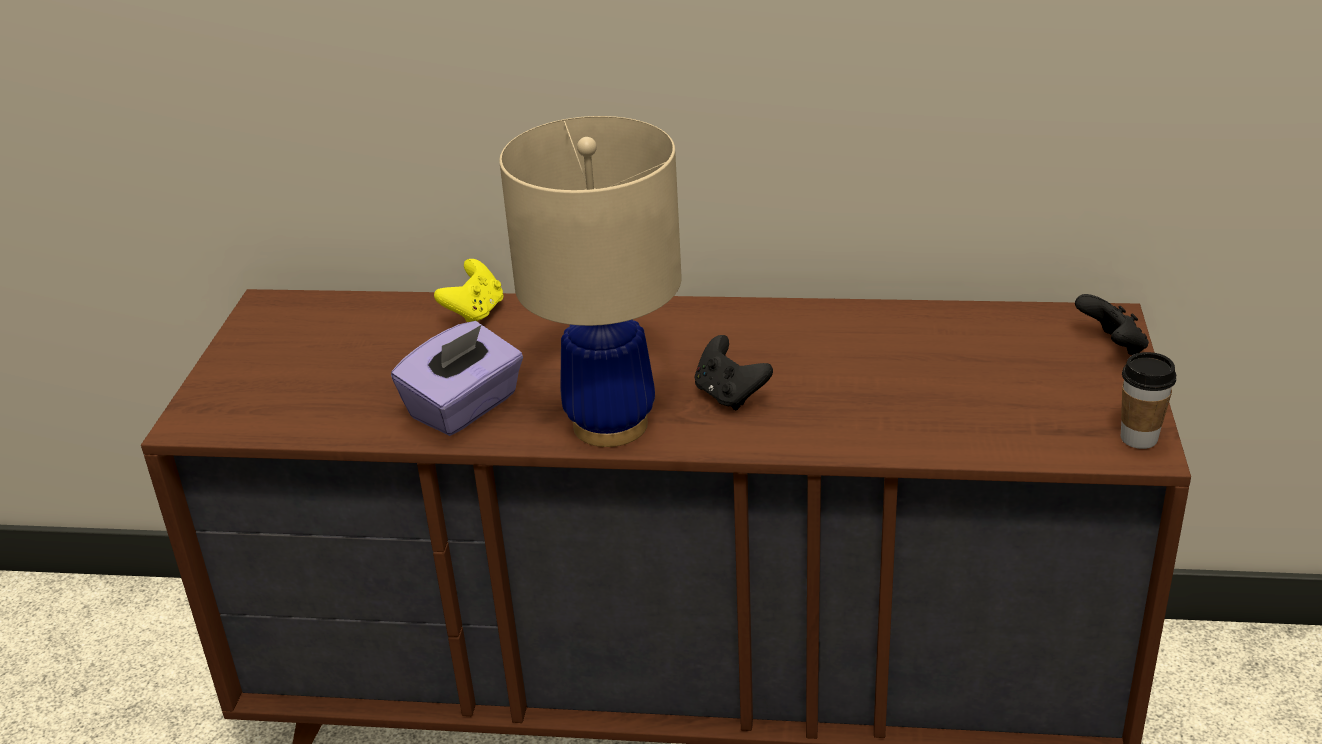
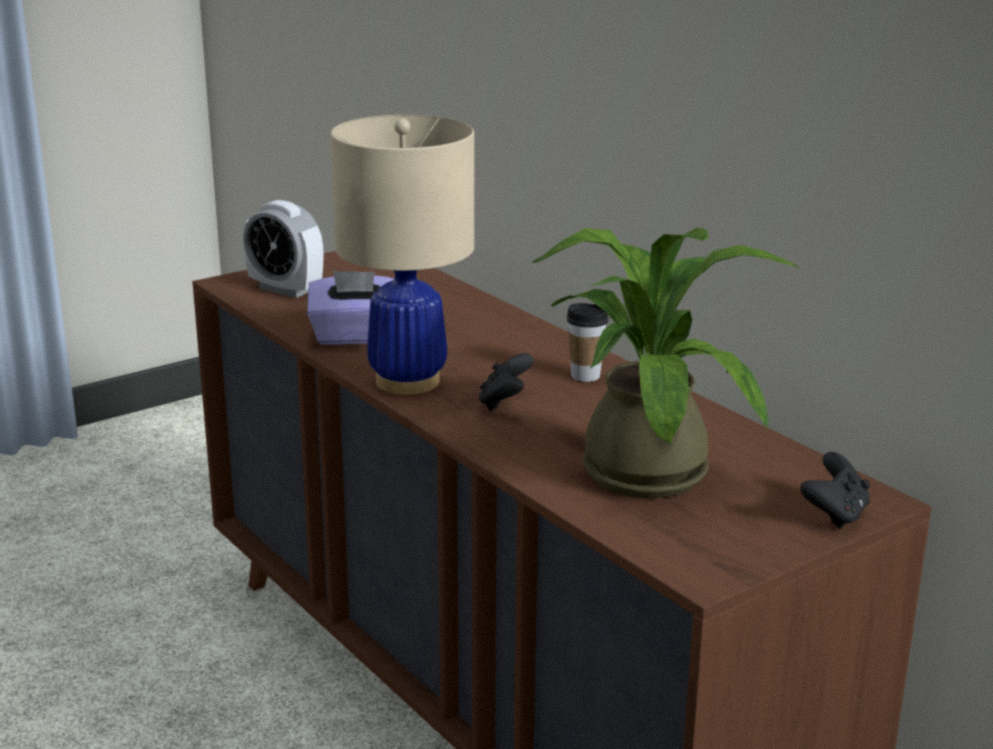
camera: 45 degrees right, 10 degrees down
yellow game controller [434,259,503,322] -> none
cup [1121,352,1176,449] -> cup moved to [567,303,609,382]
none -> alarm clock [243,200,323,298]
none -> potted plant [532,228,801,498]

